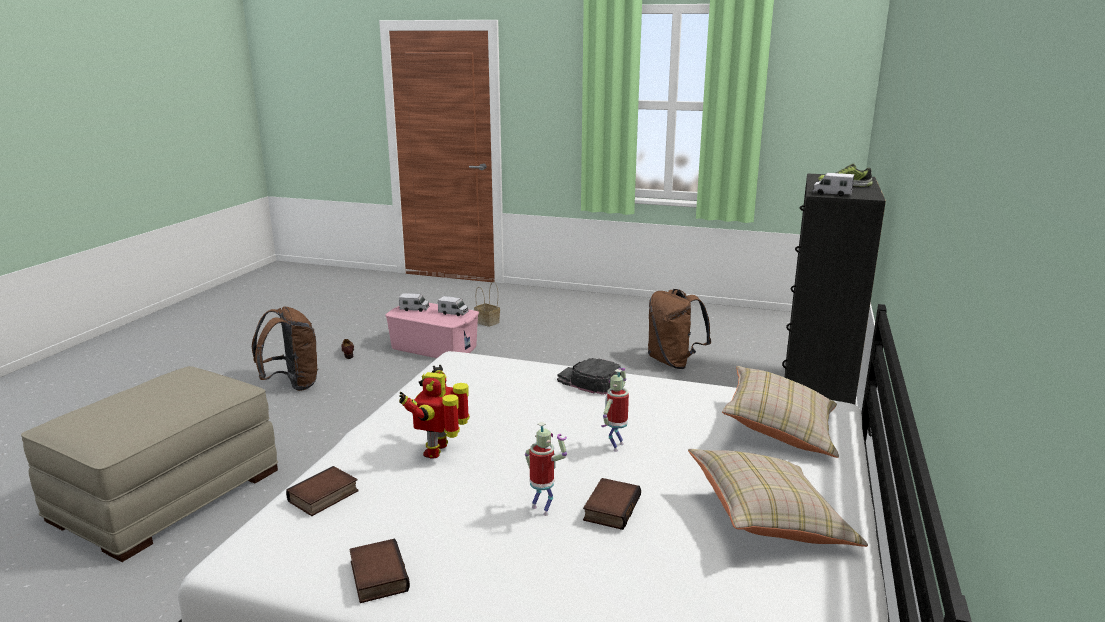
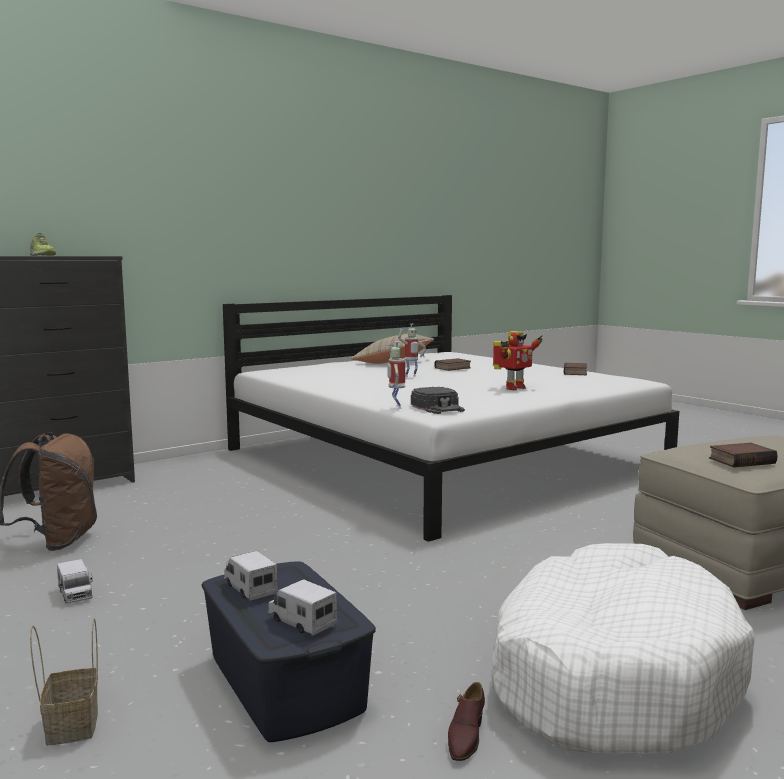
camera: 145 degrees left, 10 degrees down
brown backpack [252,307,319,391] -> white dog bed [491,543,755,754]
book [286,466,359,516] -> book moved to [709,443,778,467]
pink storage box [385,303,479,358] -> blue storage box [202,561,376,742]
toy robot [525,422,567,516] -> toy robot moved to [387,341,405,409]
black cap [557,358,622,395] -> black cap moved to [411,387,465,414]
beige pillow [722,366,839,458] -> none
toy truck [813,173,854,196] -> toy truck moved to [57,559,93,604]

